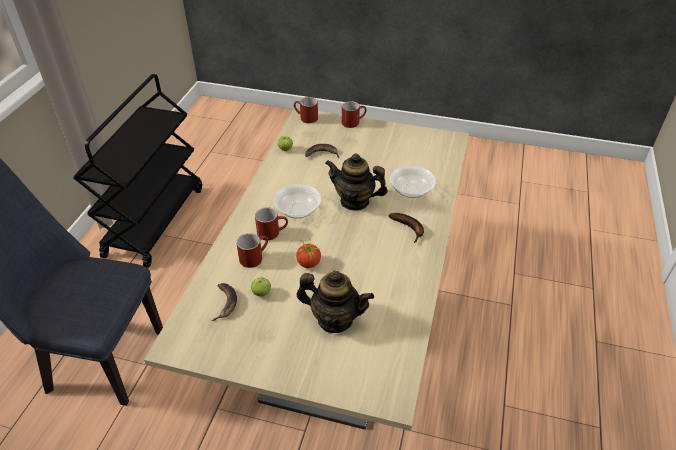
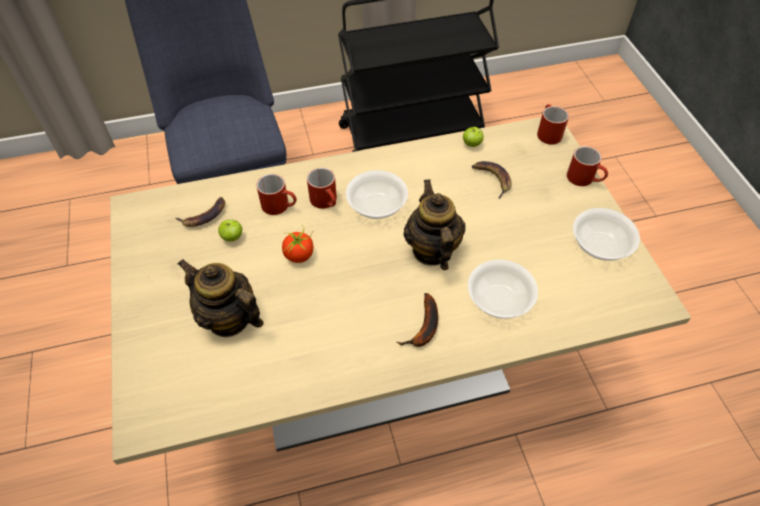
camera: 60 degrees right, 10 degrees up
teapot [296,271,374,333] -> teapot turned 135 degrees clockwise [178,259,264,337]
none -> bowl [573,208,640,261]

